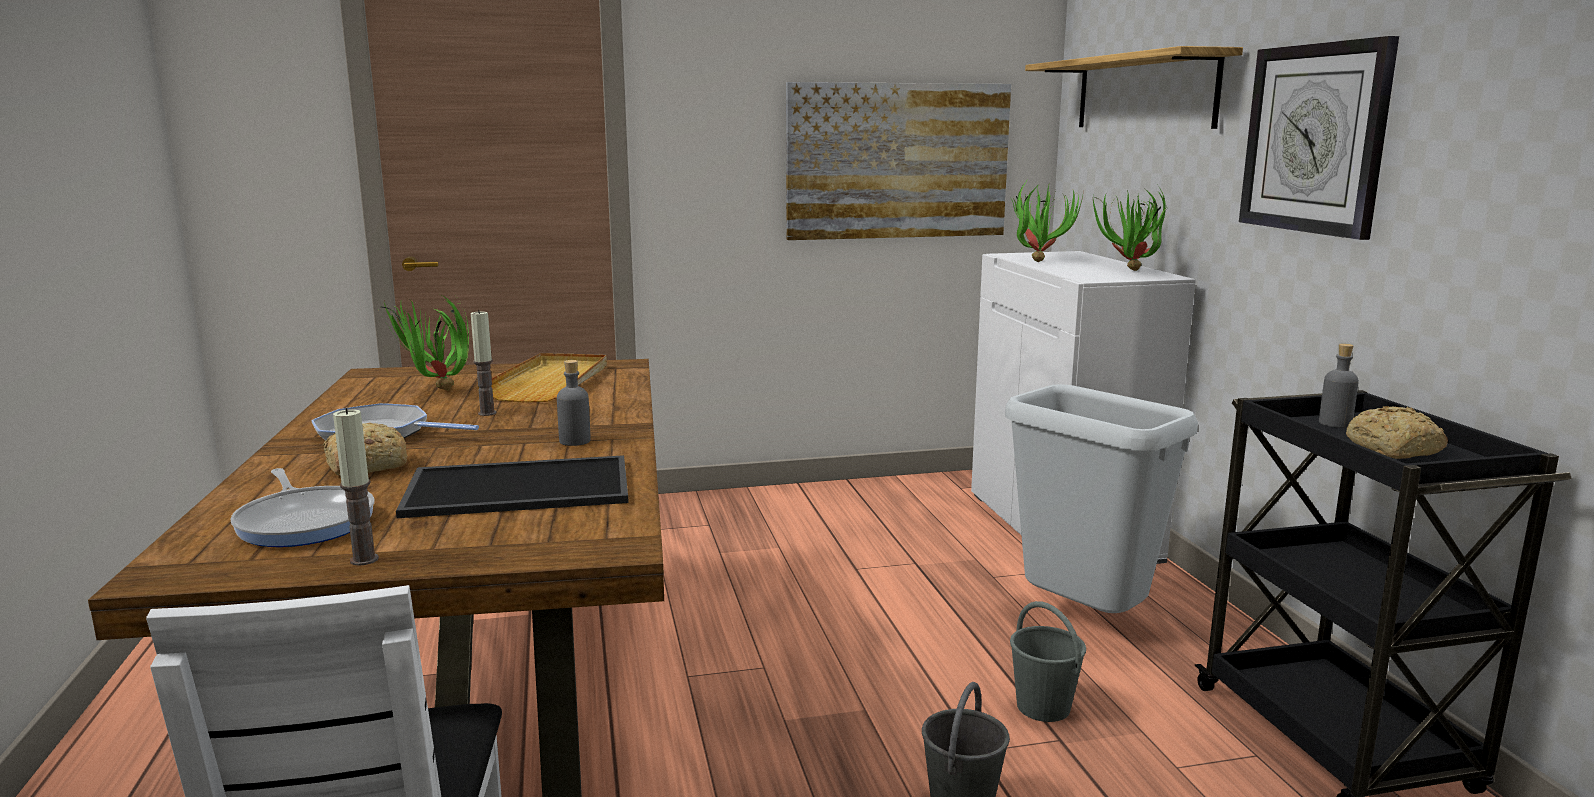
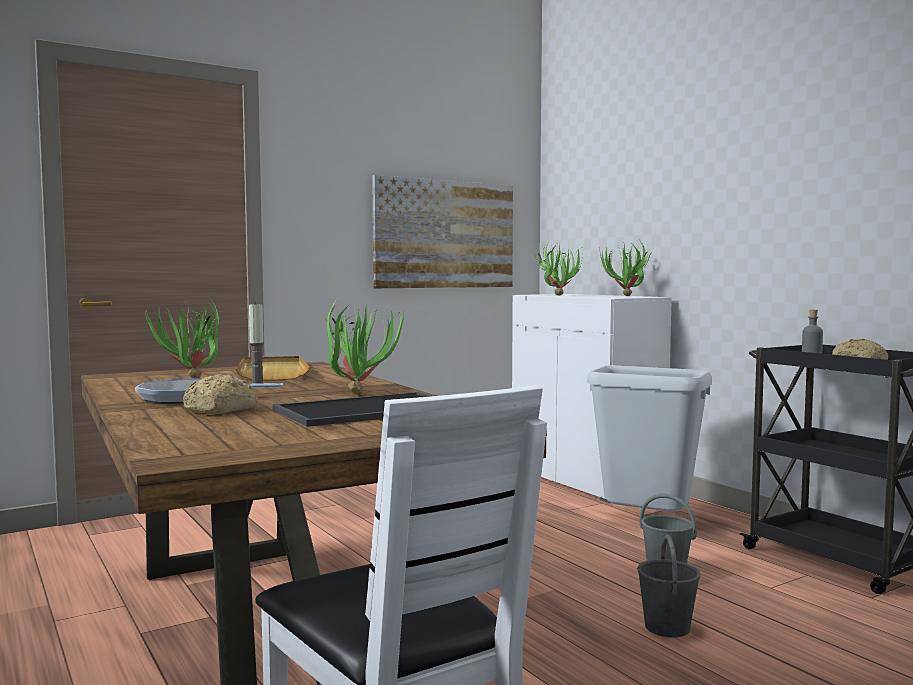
camera: 20 degrees left, 10 degrees down
frying pan [230,468,375,547] -> none
candle [333,408,379,566] -> none
grey bottle [557,360,590,446] -> potted plant [325,299,404,394]
shelf [1025,46,1243,129] -> none
wall clock [1239,36,1399,240] -> none

